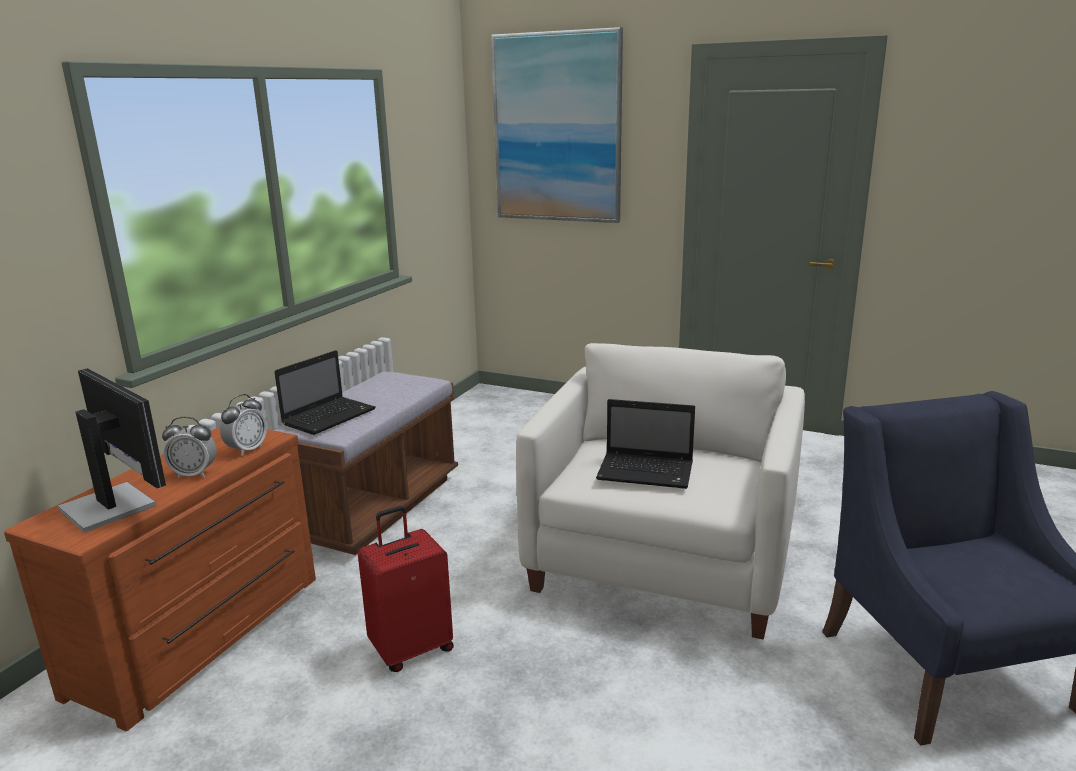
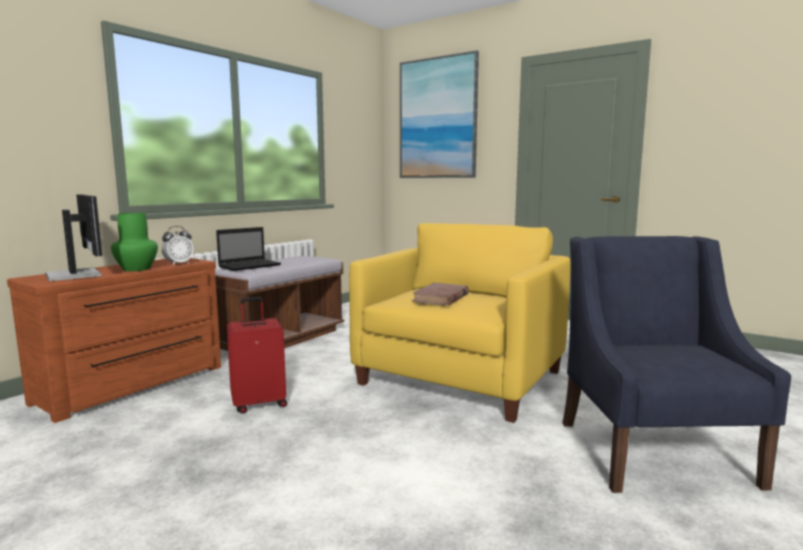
camera: 10 degrees right, 10 degrees down
alarm clock [162,417,216,478] -> green vase [111,213,158,271]
white armchair [516,343,805,640] -> yellow armchair [349,223,571,423]
laptop [596,399,695,489] -> brown book [411,283,469,305]

